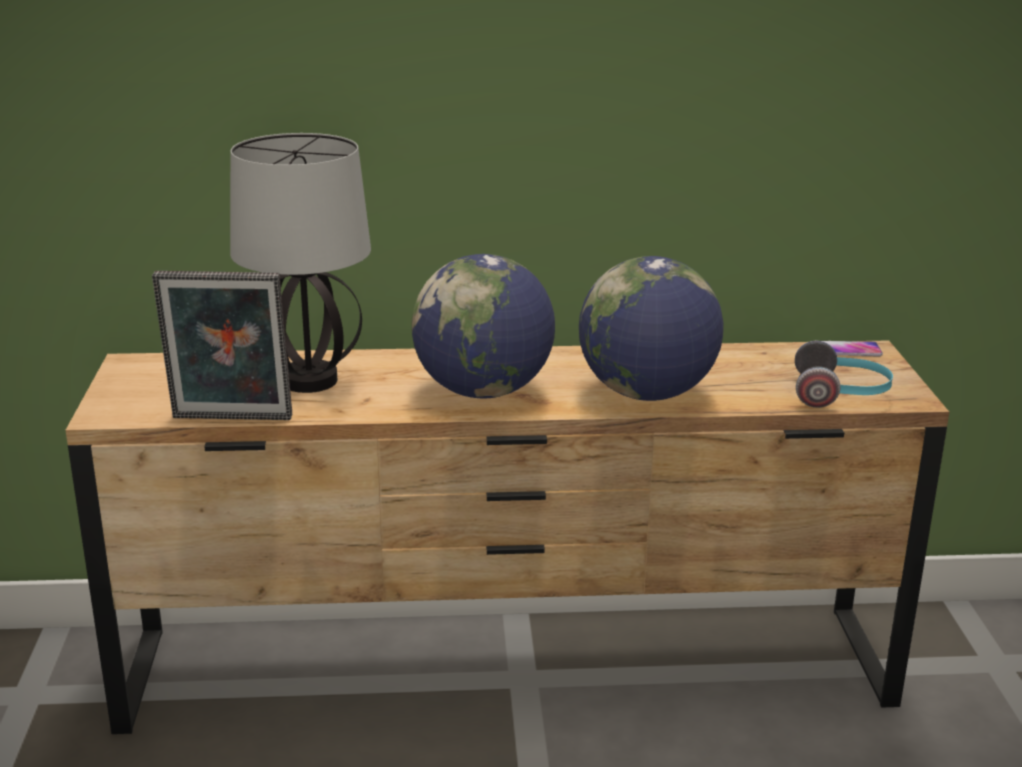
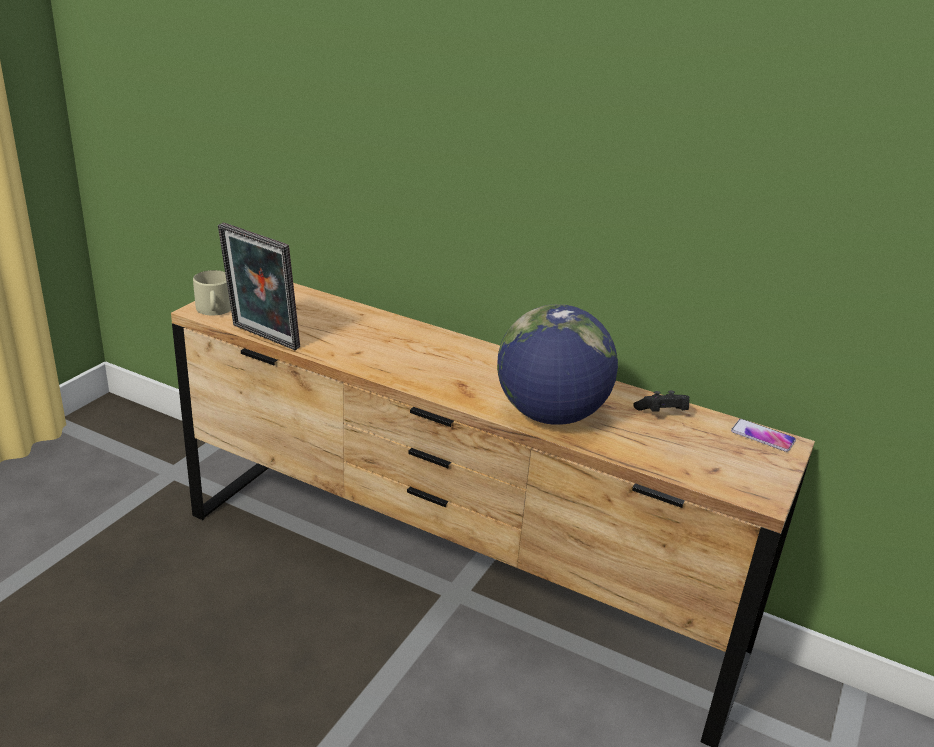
camera: 30 degrees right, 5 degrees up
table lamp [230,133,371,393] -> none
globe [411,254,555,399] -> none
headphones [795,341,893,408] -> none
none -> beige mug [193,270,231,316]
none -> black game controller [634,390,689,412]

